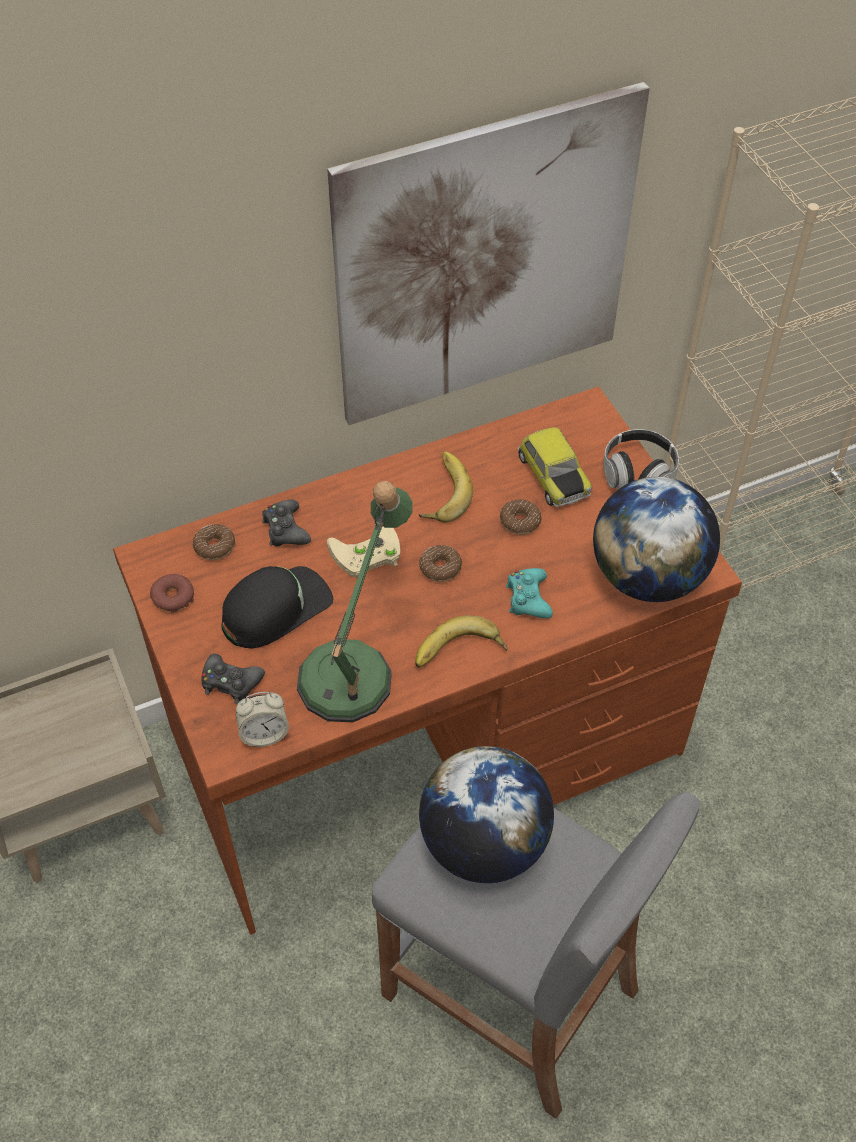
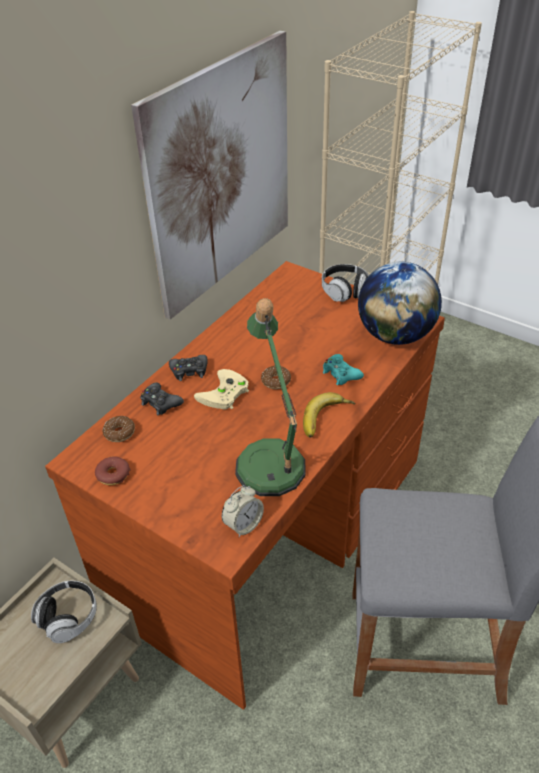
camera: 30 degrees left, 10 degrees down
black game controller [202,654,265,704] -> black game controller moved to [169,355,208,381]
black cap [221,566,333,648] -> none
banana [419,451,473,523] -> none
globe [419,746,554,883] -> none
donut [500,499,541,535] -> none
toy car [518,427,592,507] -> none
none -> headphones [31,581,97,643]

